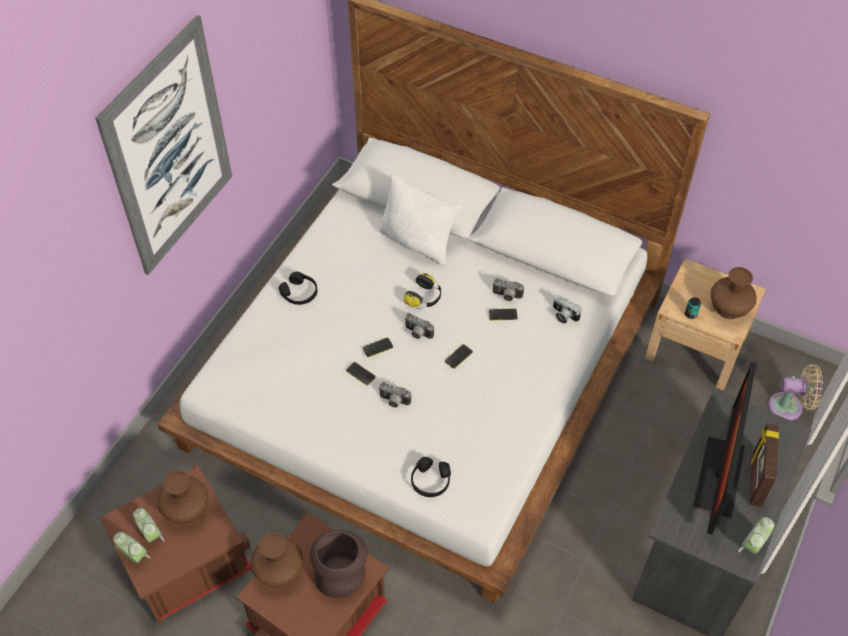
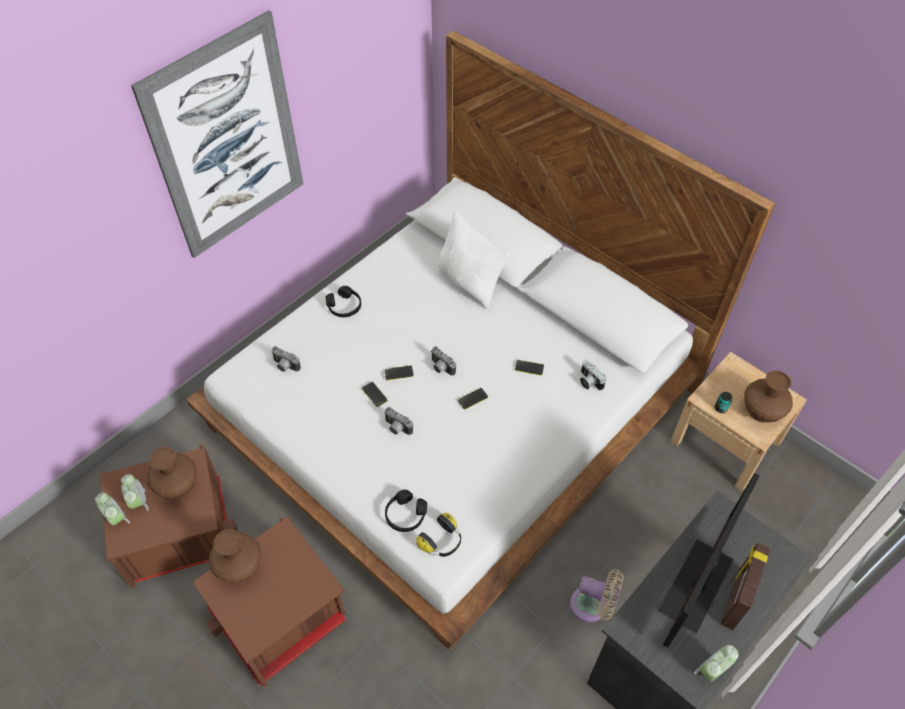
camera: 15 degrees right, 0 degrees up
brown vase [310,530,368,598] -> none
headphones [404,273,441,309] -> headphones moved to [416,513,461,557]
camera [493,278,524,301] -> camera moved to [271,346,301,372]
beige fan [768,364,823,421] -> beige fan moved to [570,569,624,622]

